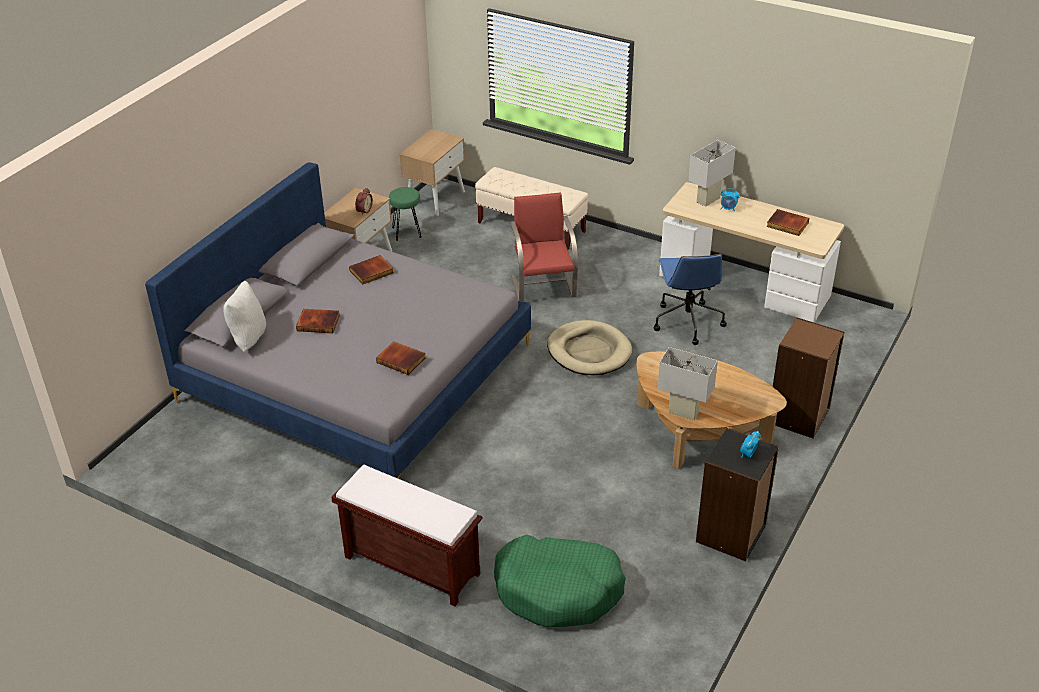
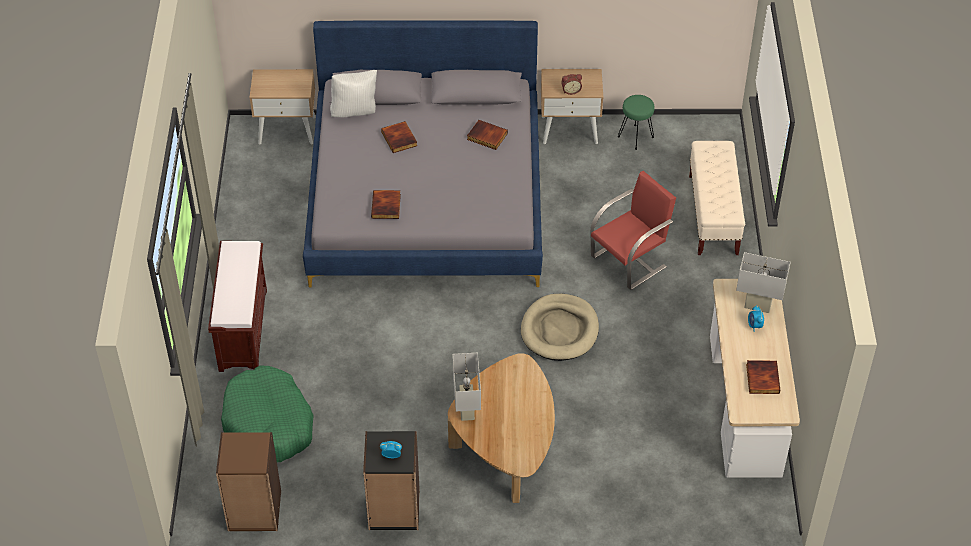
camera: 60 degrees right, 10 degrees up
beige nightstand [400,129,465,216] -> beige nightstand moved to [249,69,316,144]
blue office chair [653,254,727,345] -> none
brown bookcase [773,318,845,439] -> brown bookcase moved to [216,432,281,531]

